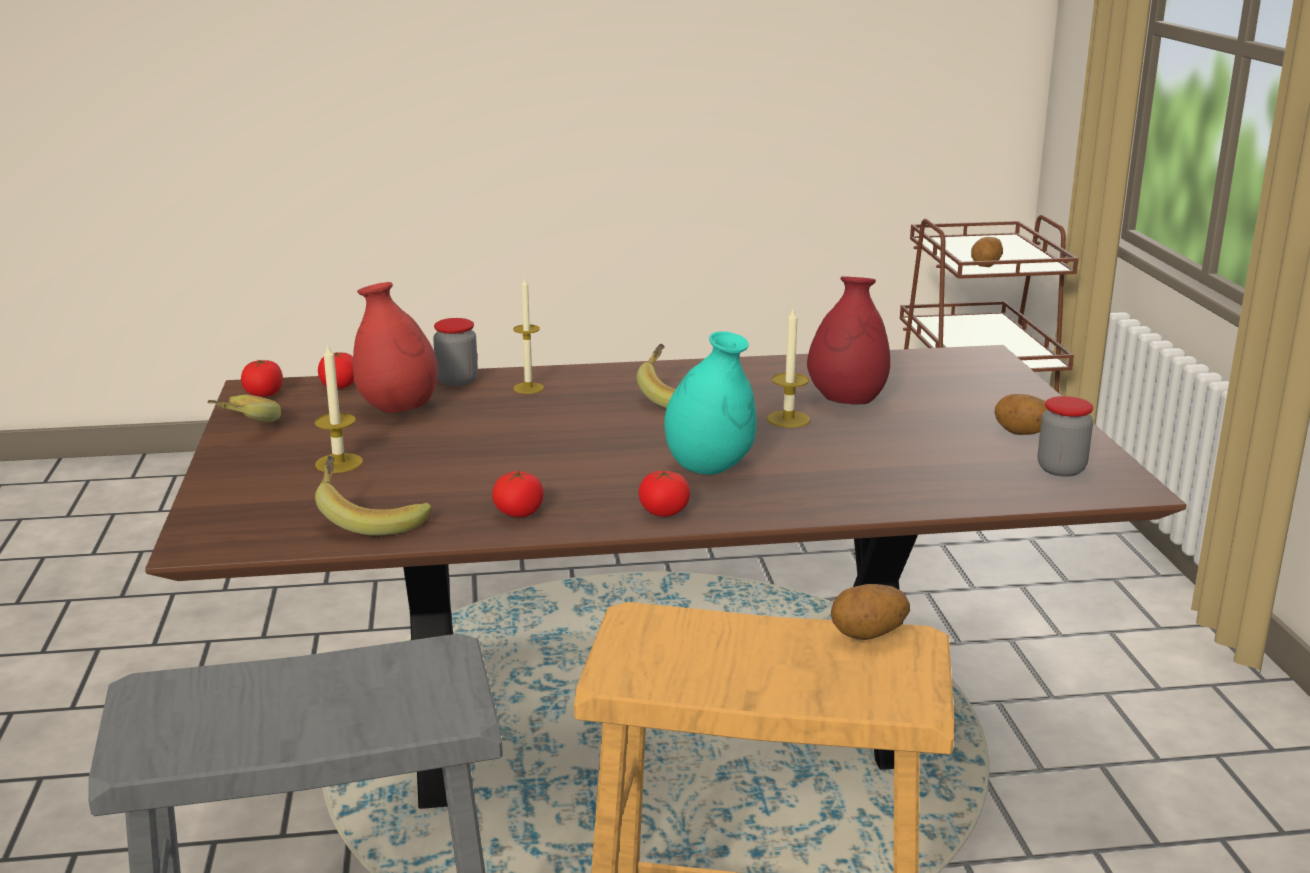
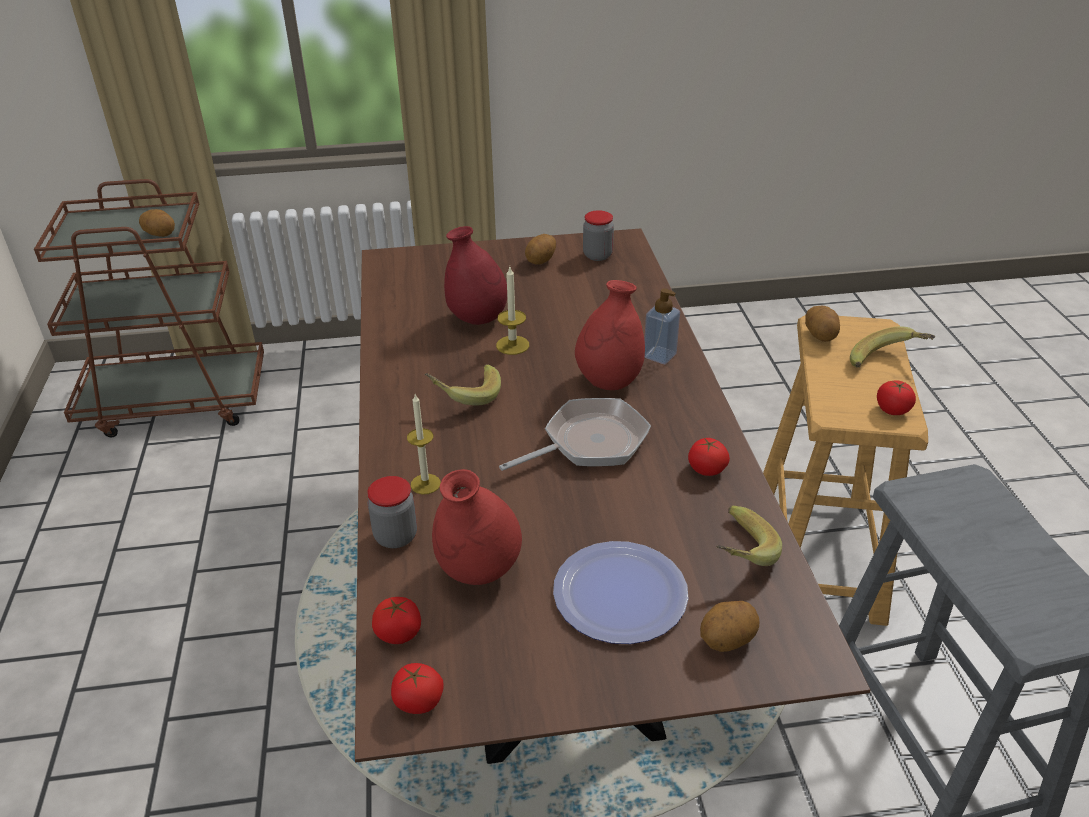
camera: 90 degrees left, 15 degrees up
banana [207,395,281,422] -> banana moved to [850,326,935,367]
candle [314,343,363,473] -> plate [553,541,689,644]
tomato [639,469,690,517] -> tomato moved to [877,380,916,415]
turquoise vase [664,331,756,475] -> red vase [575,280,645,390]
none -> frying pan [499,398,651,471]
none -> soap dispenser [644,288,680,364]
none -> potato [700,601,760,652]

